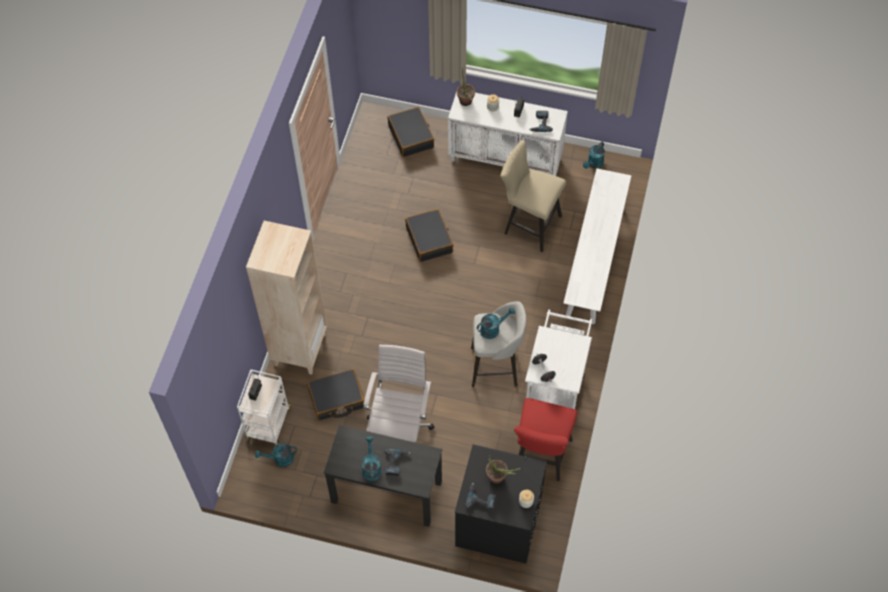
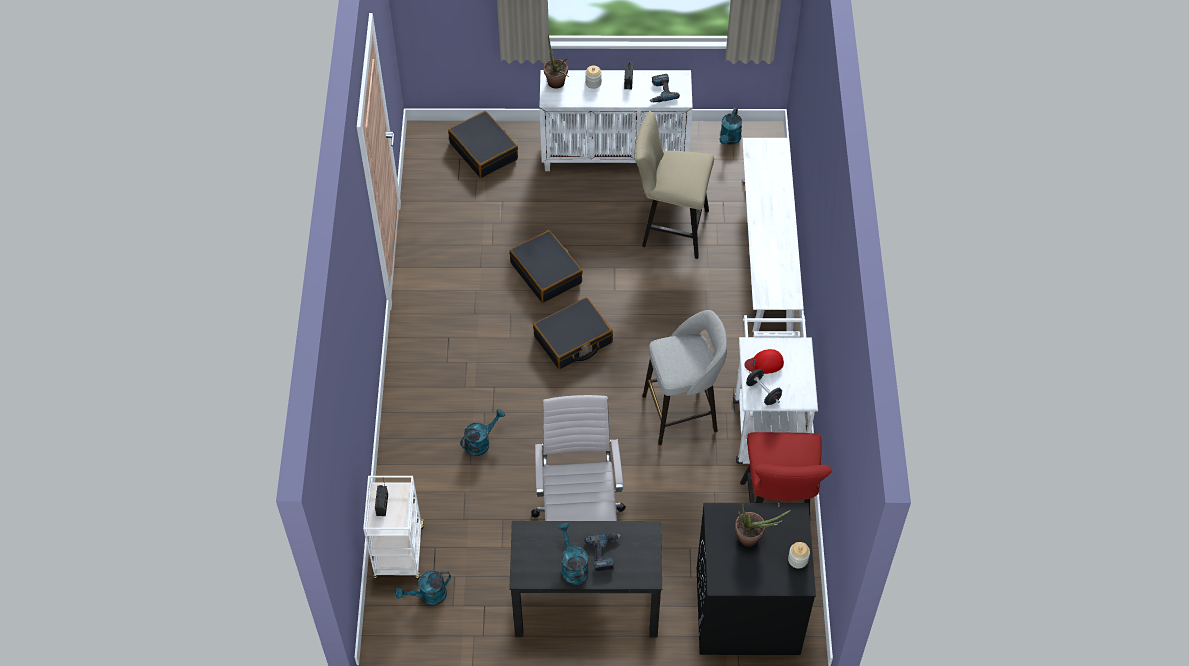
camera: 15 degrees left, 5 degrees down
beige bookcase [246,221,327,375] -> none
black suitcase [307,369,364,421] -> black suitcase moved to [533,297,613,369]
power drill [465,482,496,510] -> none
turquoise watering can [477,307,515,339] -> turquoise watering can moved to [460,409,505,456]
none -> red cap [744,349,784,374]

